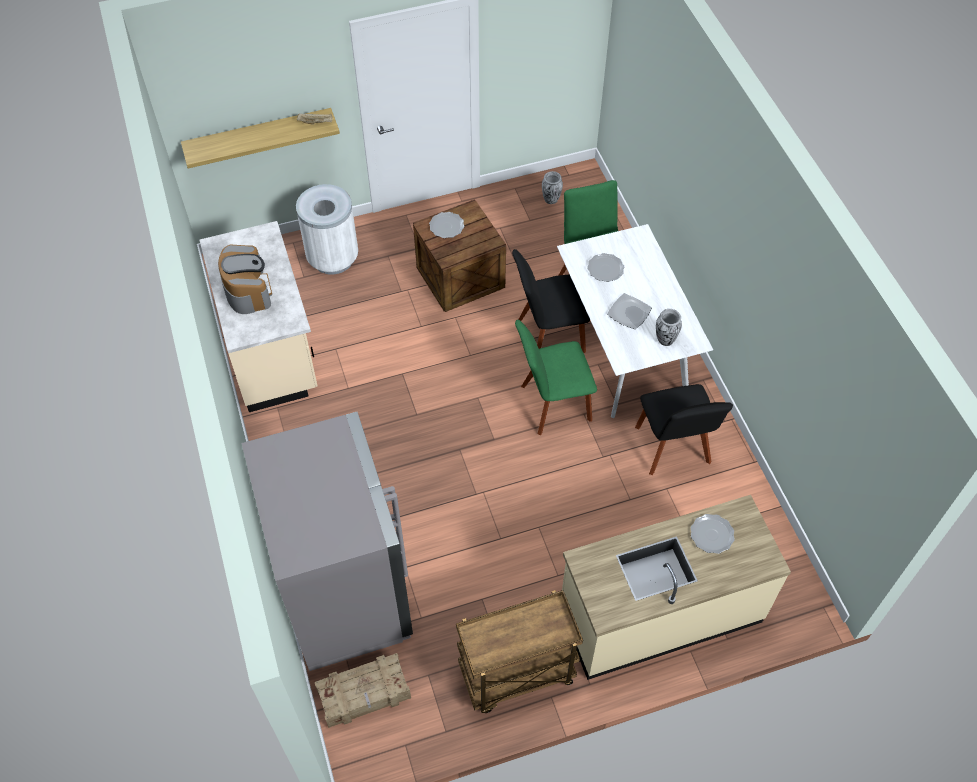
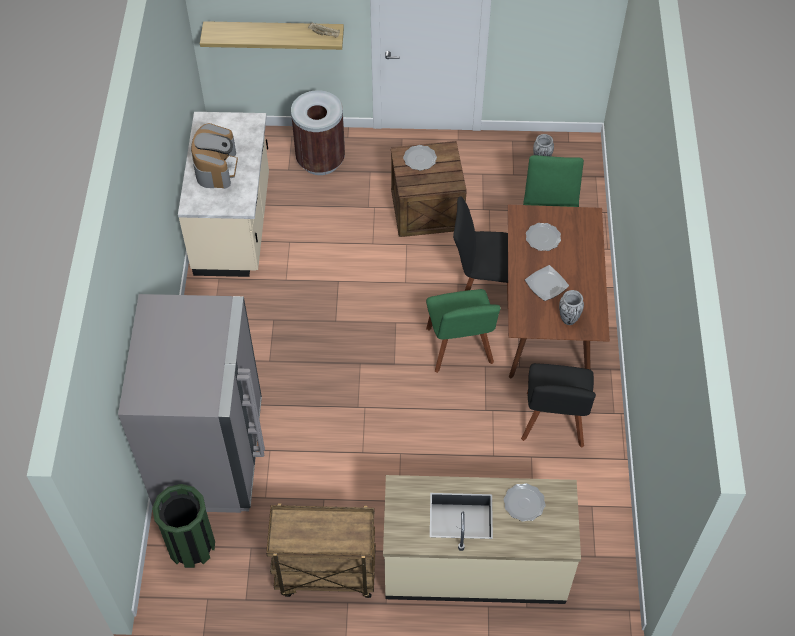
camera: 20 degrees right, 0 degrees up
white trash can [296,184,358,275] -> brown trash can [291,90,345,175]
crate [315,653,411,728] -> green trash can [152,484,215,568]
green chair [515,320,597,436] -> green chair turned 105 degrees counterclockwise [426,289,501,373]
white dining table [557,224,713,418] -> brown dining table [508,205,610,378]

